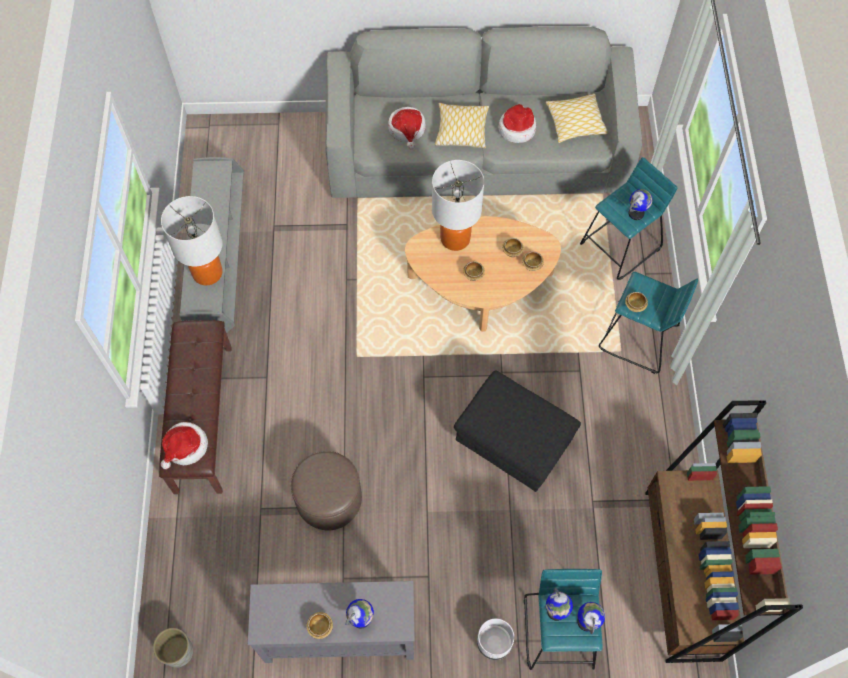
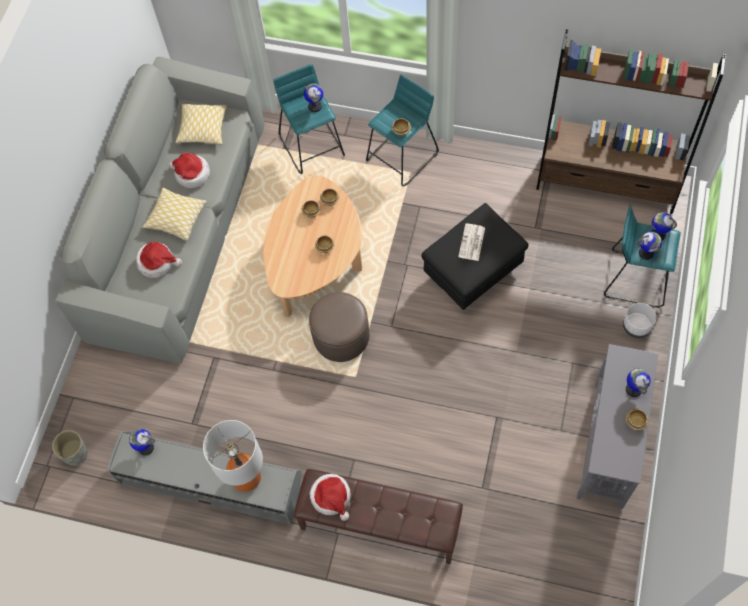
camera: 70 degrees left, 0 degrees up
grey planter [153,628,193,668] -> grey planter moved to [52,430,88,466]
hat [160,422,208,469] -> hat moved to [310,474,351,521]
brown ottoman [291,451,362,530] -> brown ottoman moved to [309,292,369,362]
table lamp [432,160,484,251] -> none
none -> globe [129,429,155,456]
none -> newspaper [458,223,485,261]

